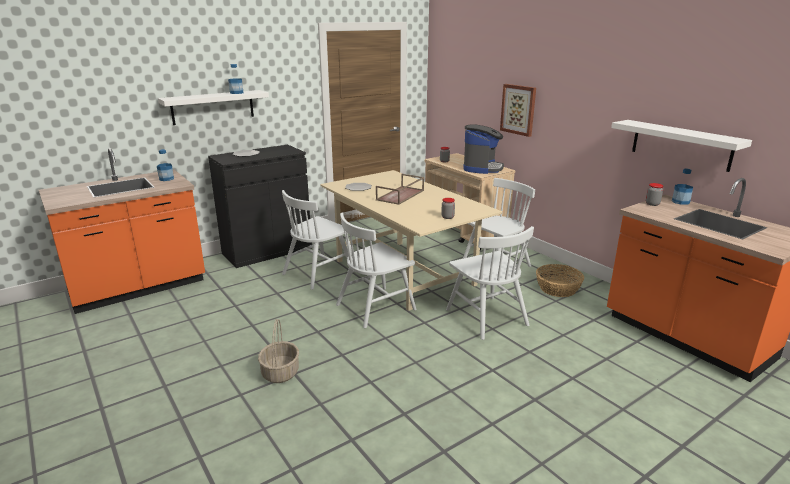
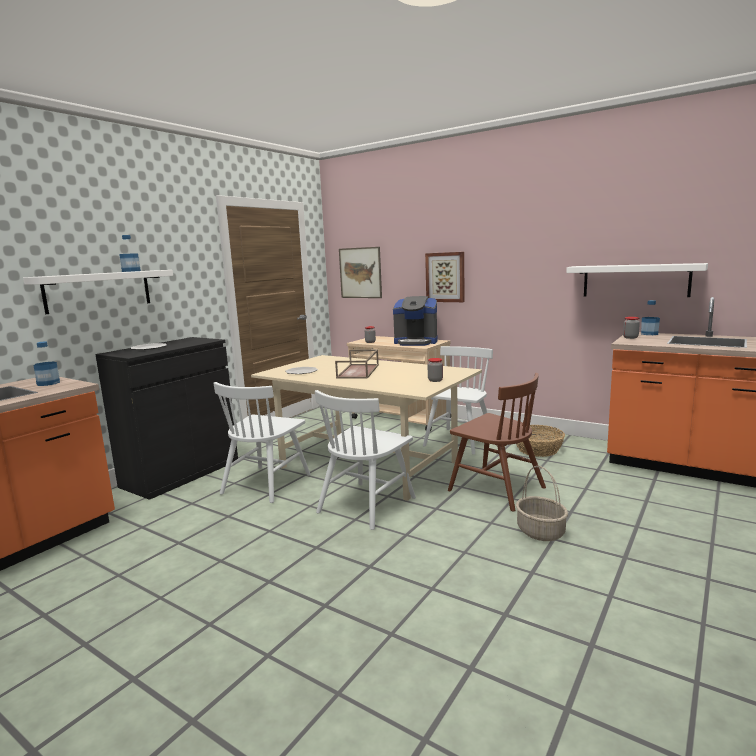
camera: 20 degrees left, 10 degrees down
basket [258,319,299,383] -> basket moved to [516,466,568,541]
white chair [446,226,534,340] -> brown chair [448,373,546,512]
coffee machine [463,124,504,174] -> coffee machine turned 105 degrees clockwise [393,296,438,346]
none -> picture [339,247,382,298]

